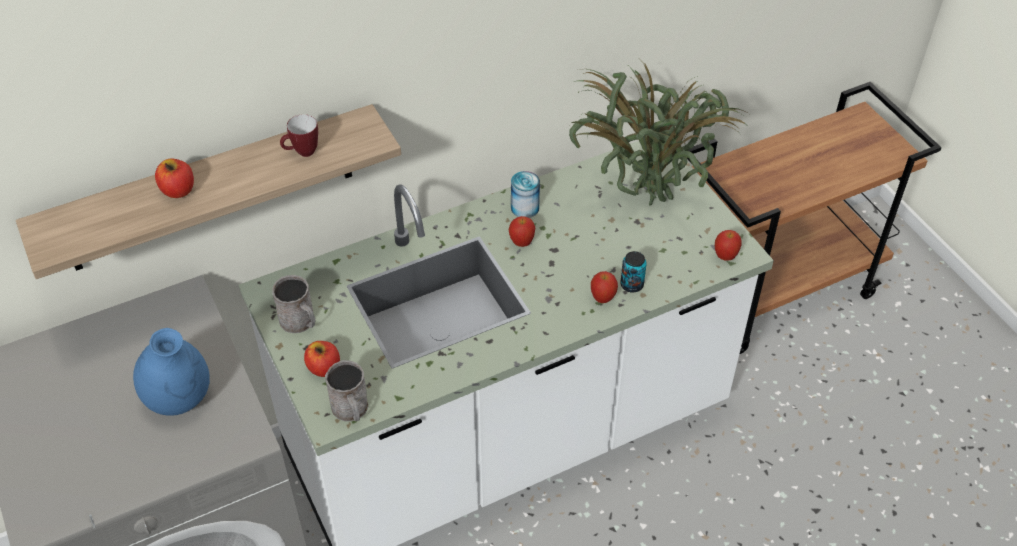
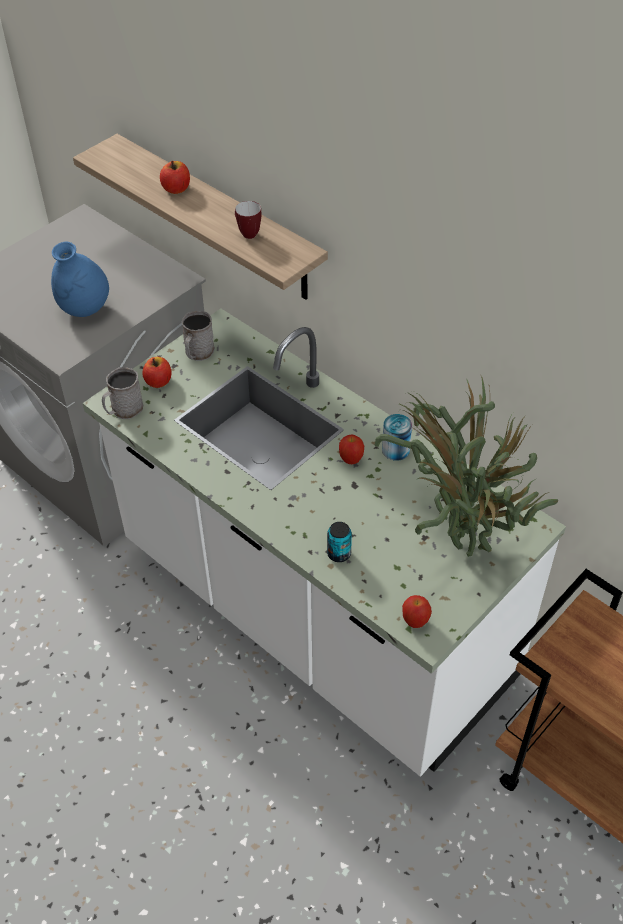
camera: 70 degrees right, 0 degrees up
apple [591,271,618,303] -> none

